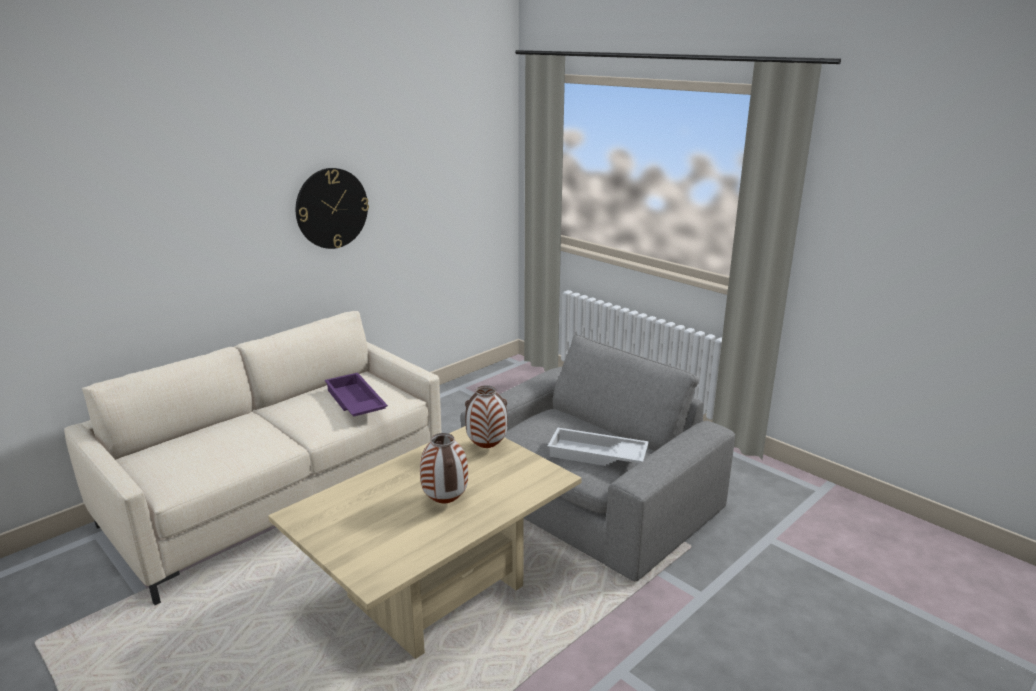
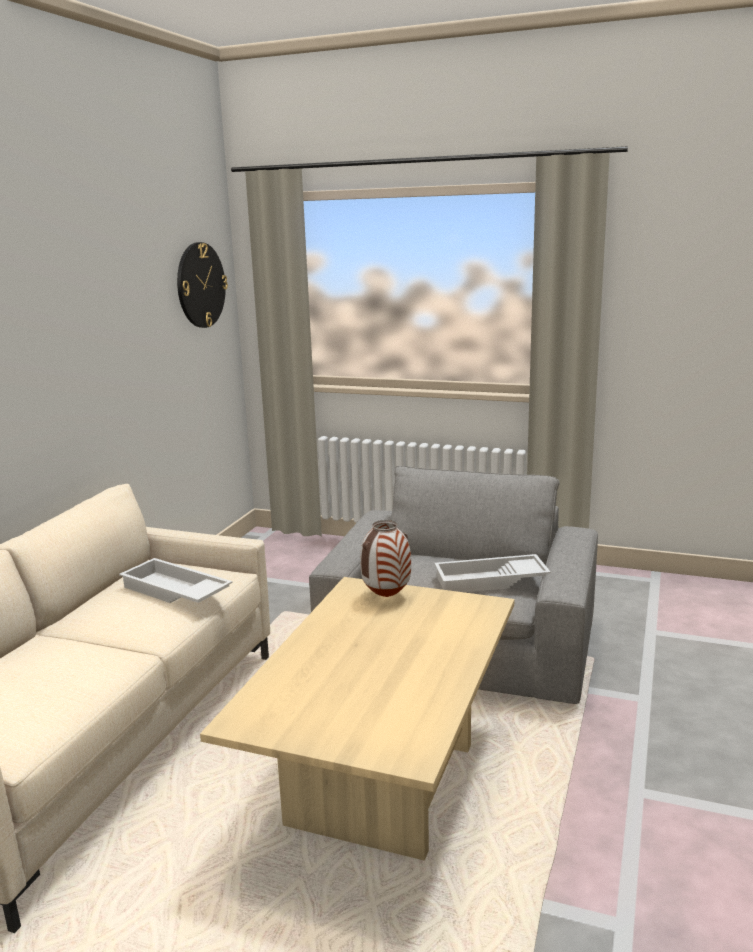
camera: 25 degrees left, 5 degrees down
wall clock [296,168,369,249] -> wall clock moved to [177,242,228,328]
purple tray [325,373,388,417] -> white tray [119,558,233,603]
vase [420,433,468,504] -> none

